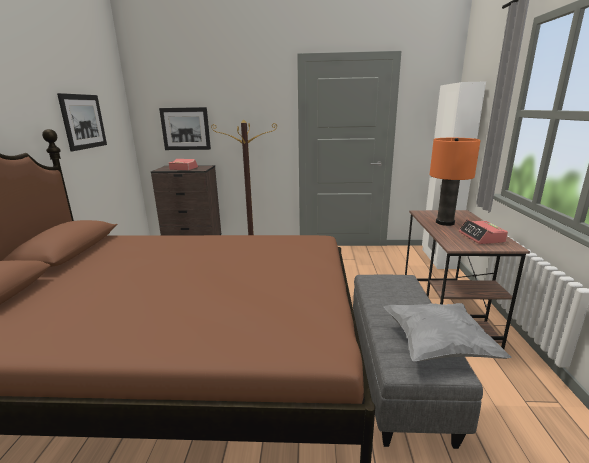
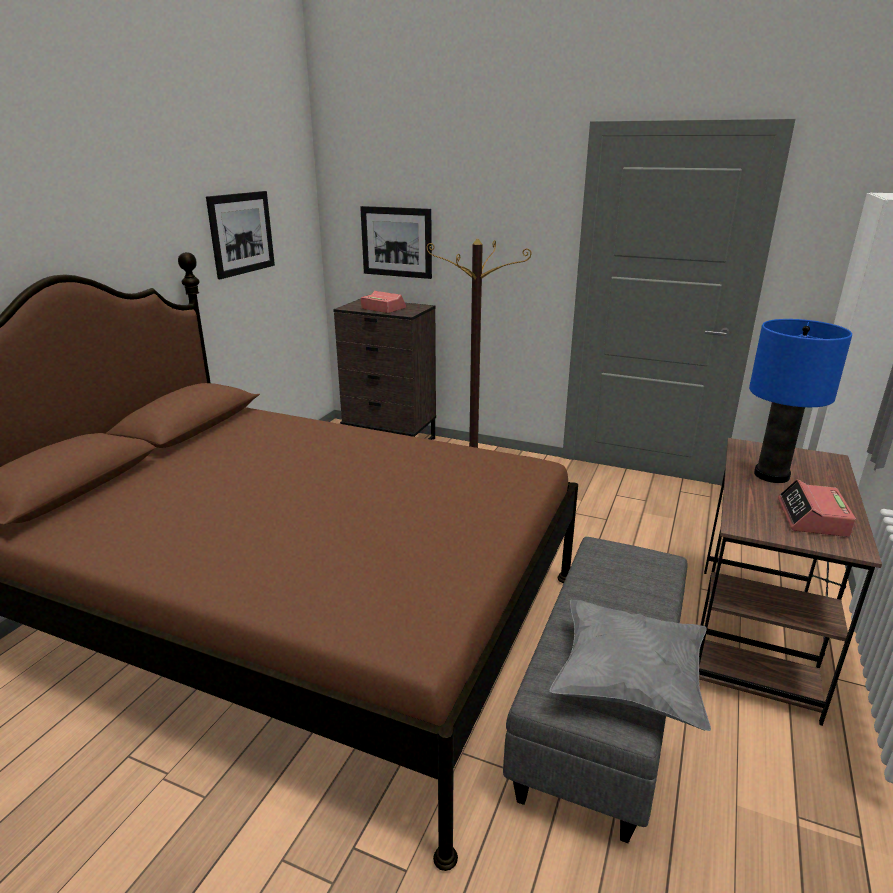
camera: 20 degrees right, 5 degrees up
orange table lamp [430,138,481,226] -> blue table lamp [749,319,852,483]

